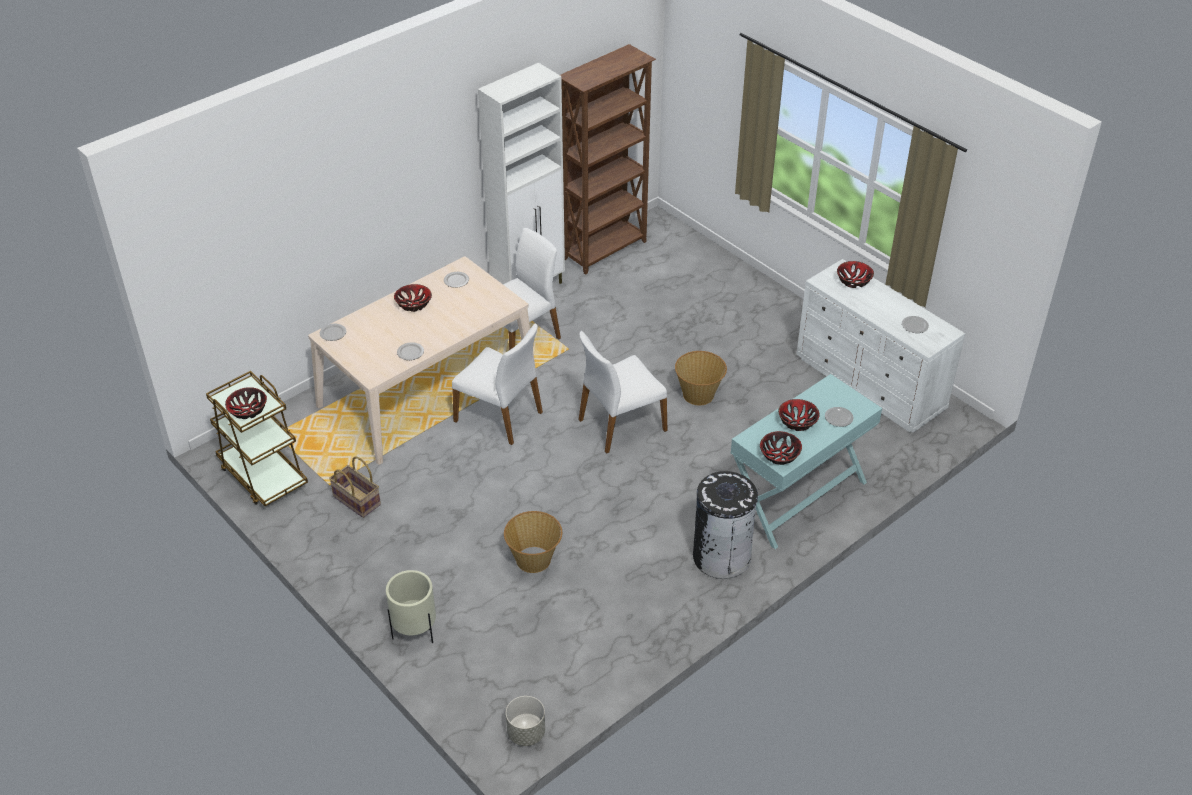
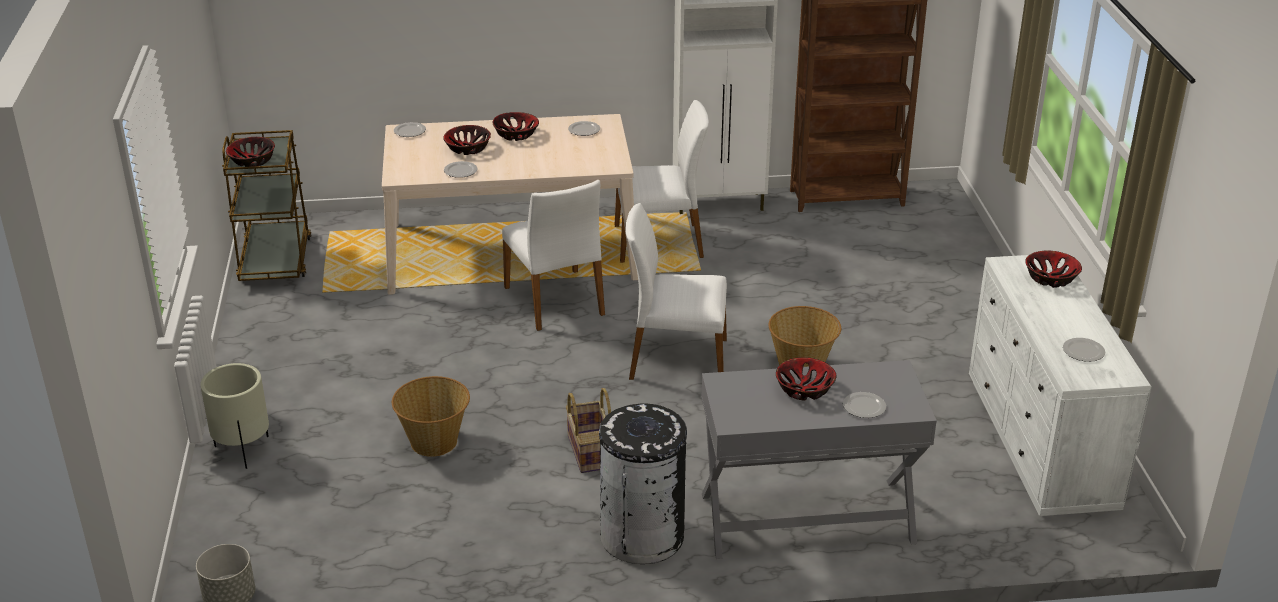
camera: 35 degrees right, 10 degrees down
basket [329,456,381,518] -> basket moved to [566,388,611,473]
turquoise console table [731,374,882,549] -> grey console table [701,360,937,559]
bowl [760,431,802,465] -> bowl moved to [443,125,491,155]

